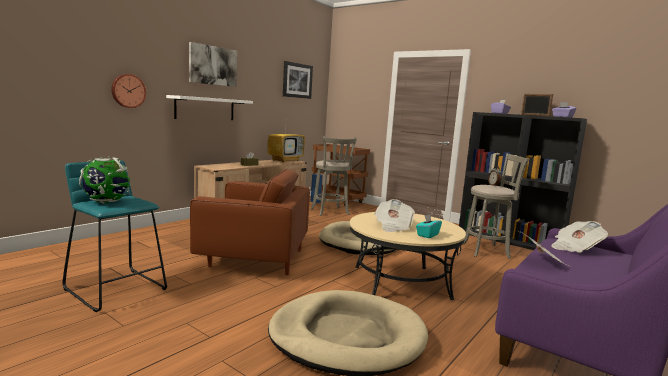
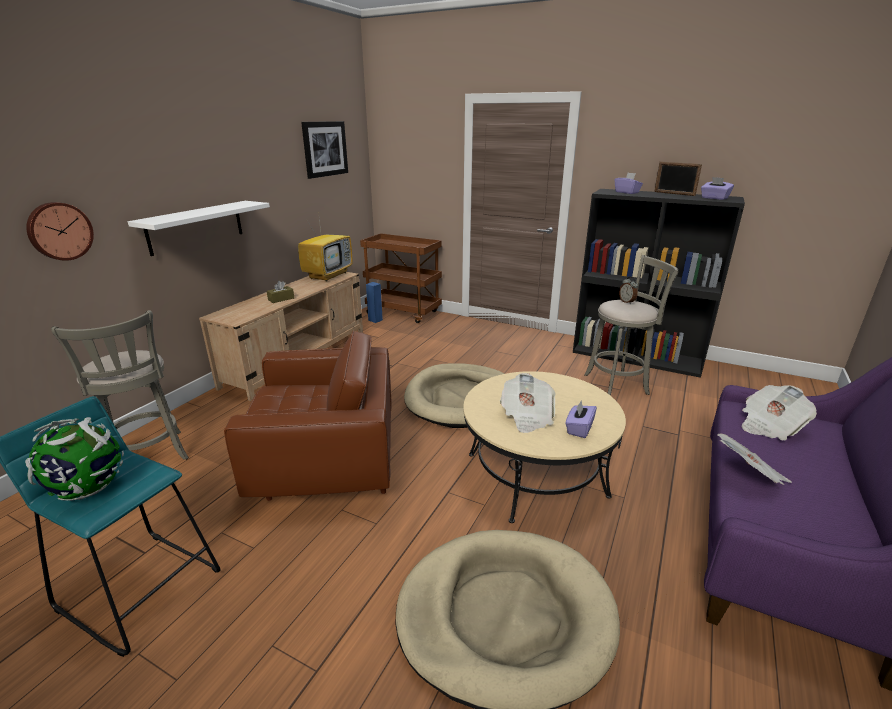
camera: 10 degrees left, 15 degrees up
picture [189,42,237,87] -> none
grey stool [311,136,357,216] -> grey stool moved to [51,310,189,460]
turquoise tissue box [416,214,442,238] -> purple tissue box [565,400,597,438]

